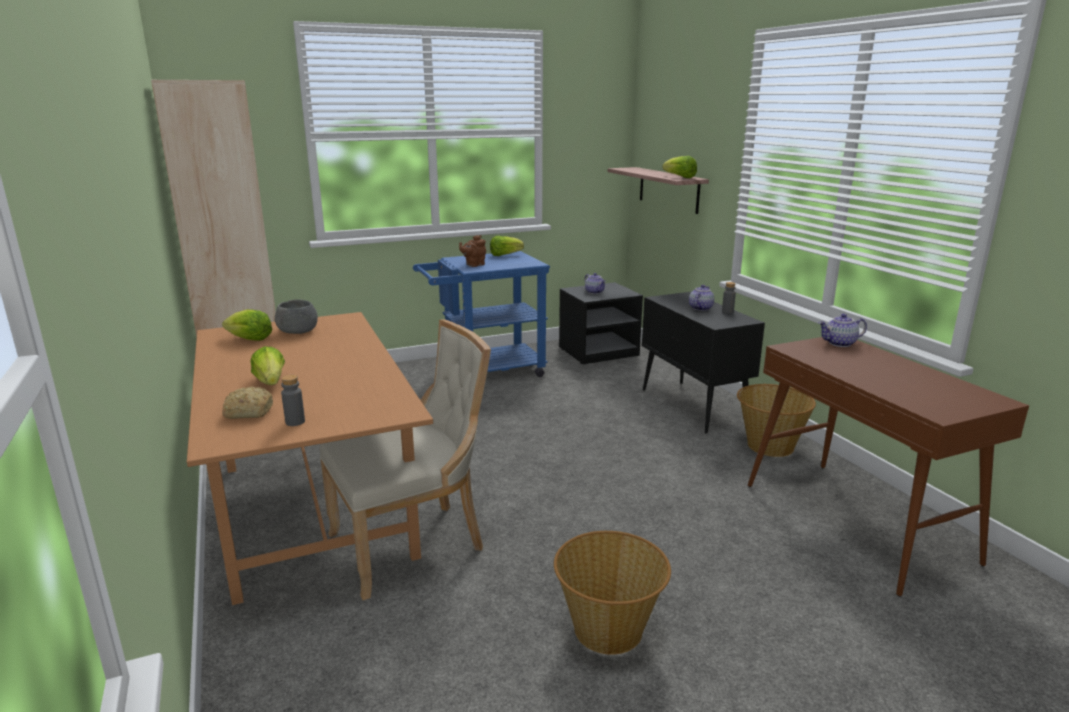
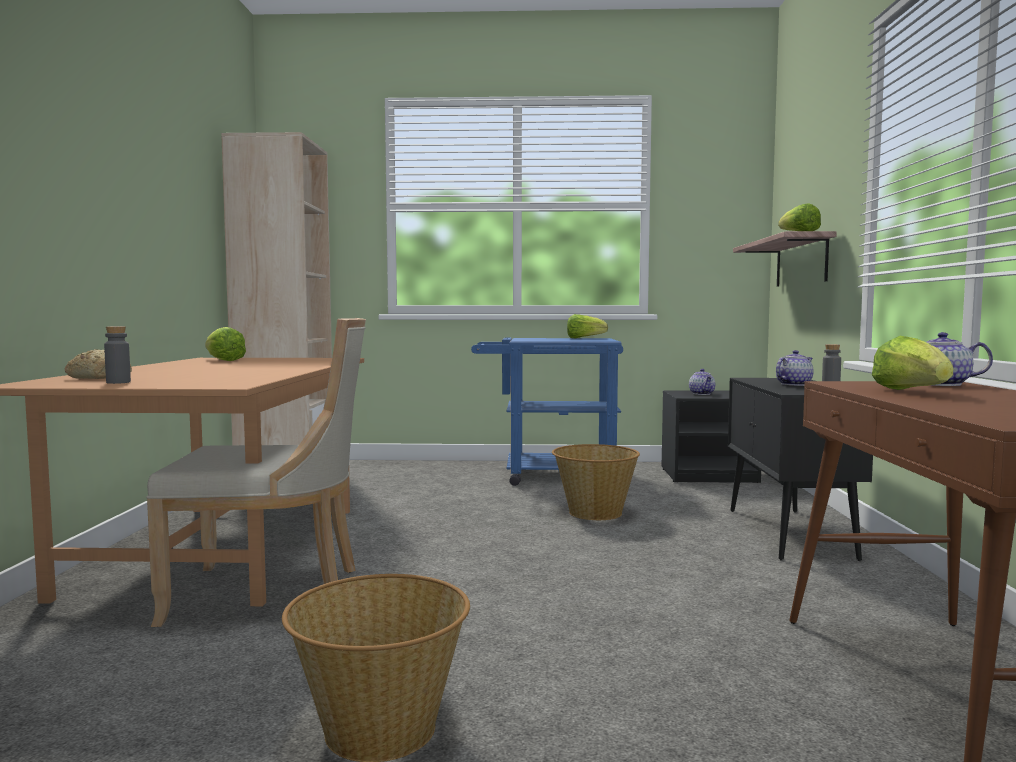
camera: 25 degrees right, 15 degrees down
lettuce [250,347,285,385] -> lettuce moved to [872,336,954,390]
grey bowl [275,299,318,334] -> none
brown teapot [459,235,486,267] -> none
basket [737,384,816,457] -> basket moved to [552,444,640,520]

